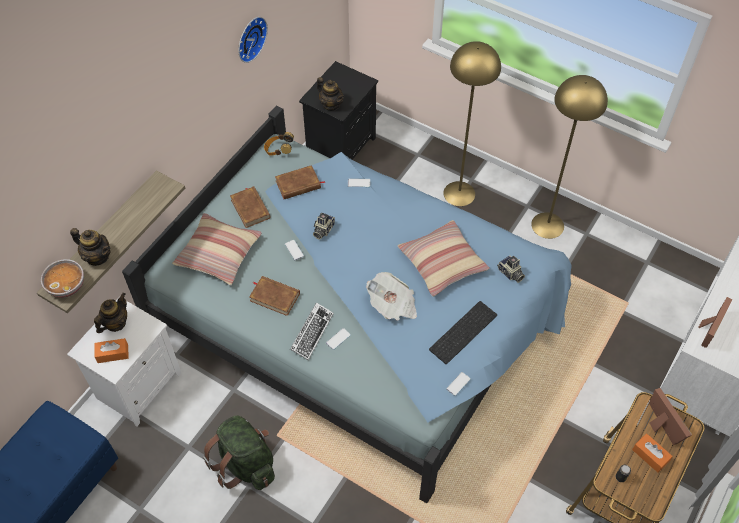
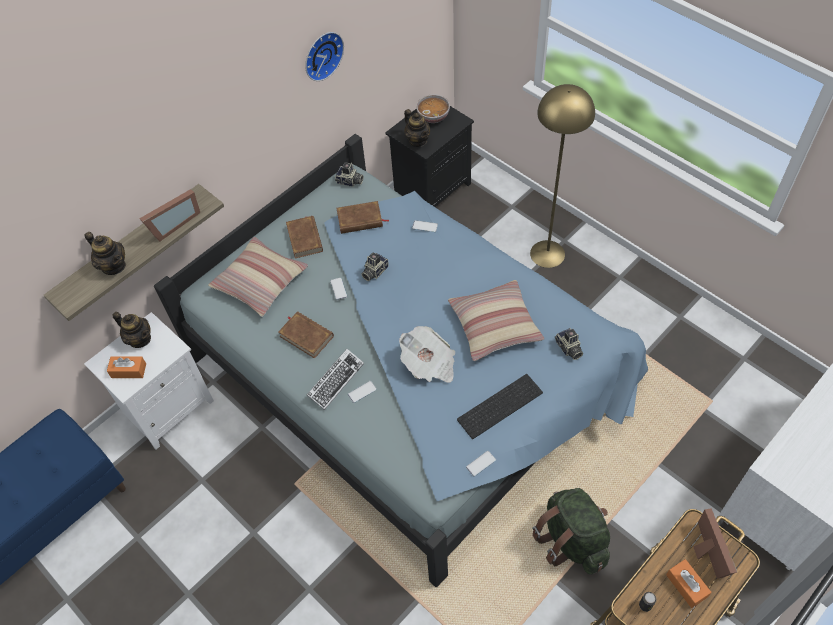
camera: 15 degrees right, 0 degrees up
bowl [41,259,84,298] -> bowl moved to [416,95,450,123]
teapot [94,293,127,333] -> teapot turned 75 degrees clockwise [112,312,151,348]
green backpack [203,415,275,490] -> green backpack moved to [532,488,610,575]
headphones [264,132,294,156] -> camera [335,162,363,187]
yellow floor lamp [531,75,608,239] -> none
picture frame [698,297,732,348] -> picture frame moved to [139,189,200,241]

